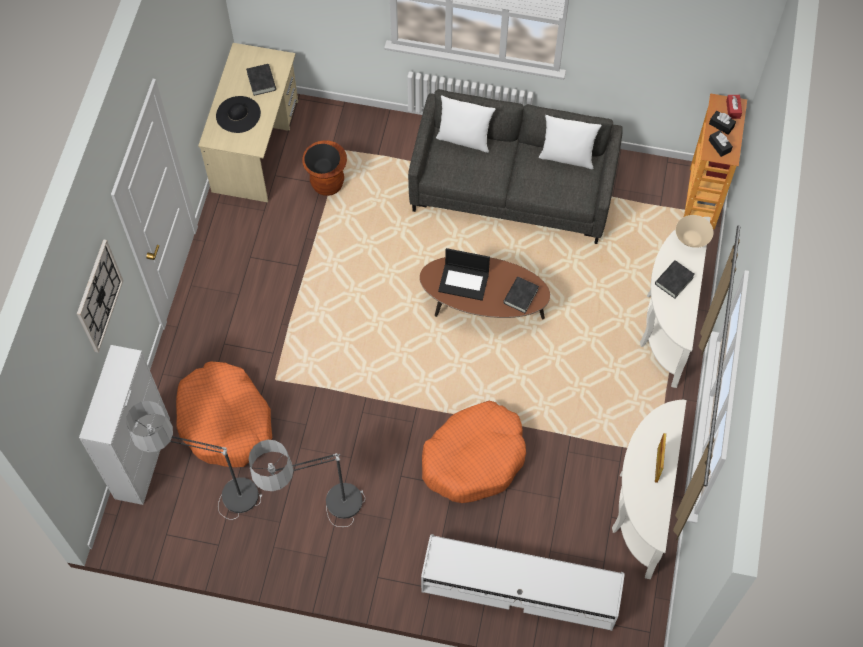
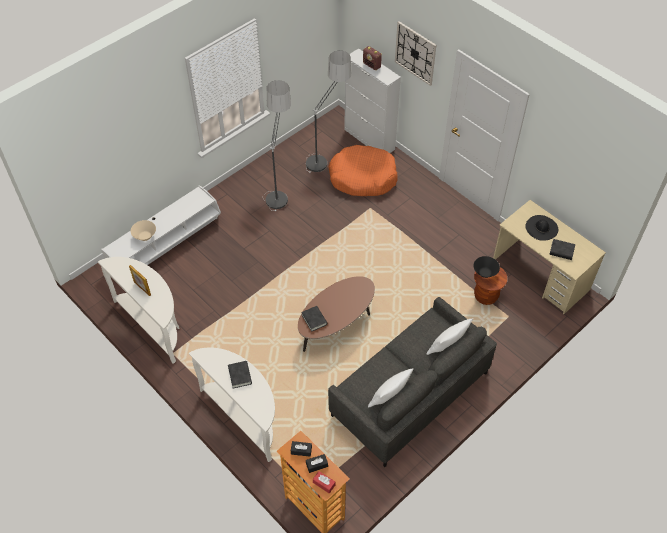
camera: 125 degrees right, 10 degrees down
orange dog bed [422,401,526,503] -> none
laptop [438,248,490,301] -> none
beige bowl [676,215,713,248] -> beige bowl moved to [131,220,156,241]
none -> radio [363,46,382,70]

